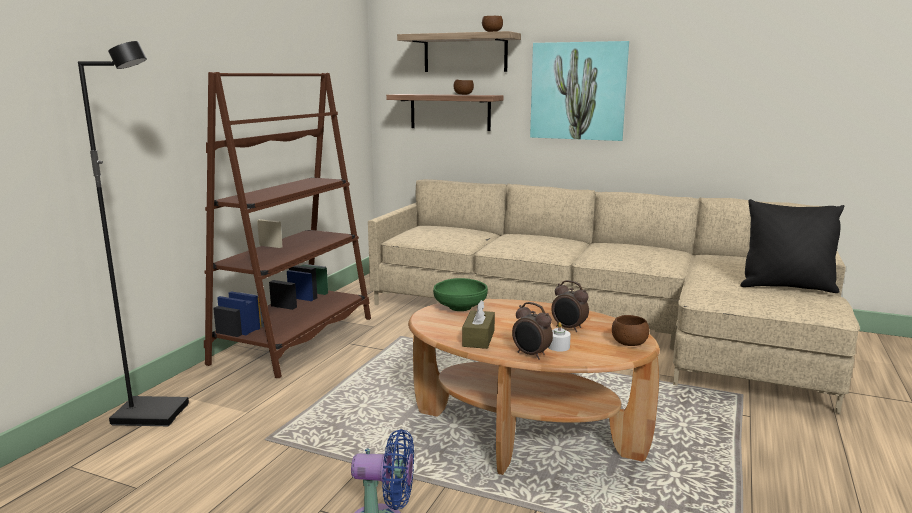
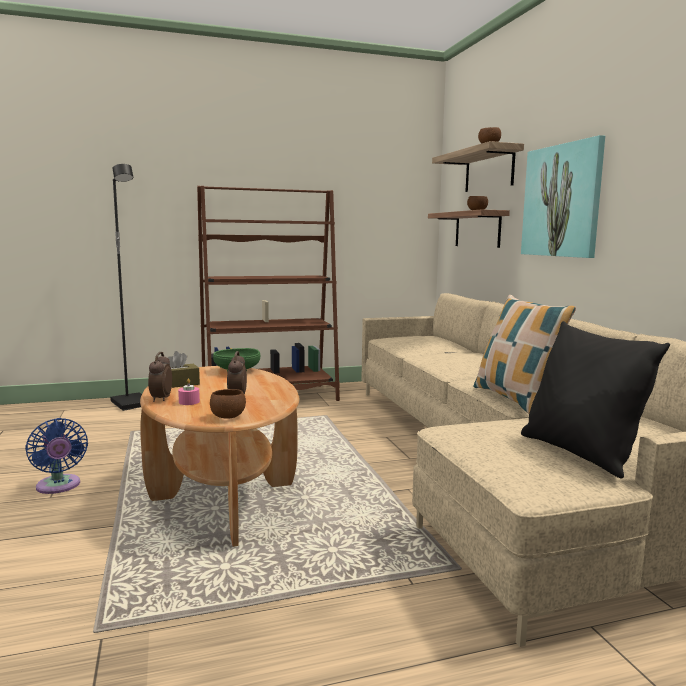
camera: 50 degrees right, 5 degrees down
white candle [548,322,571,351] -> pink candle [178,379,200,405]
none -> pillow [473,295,576,414]

